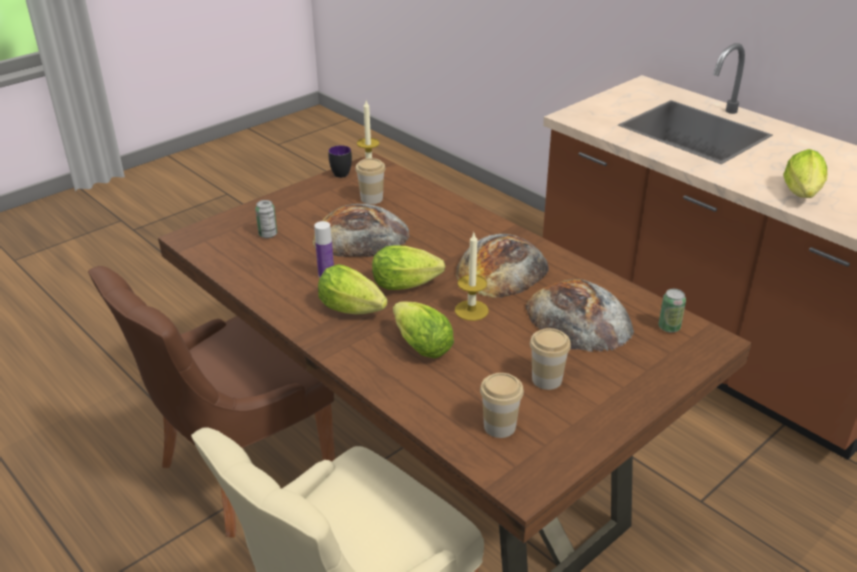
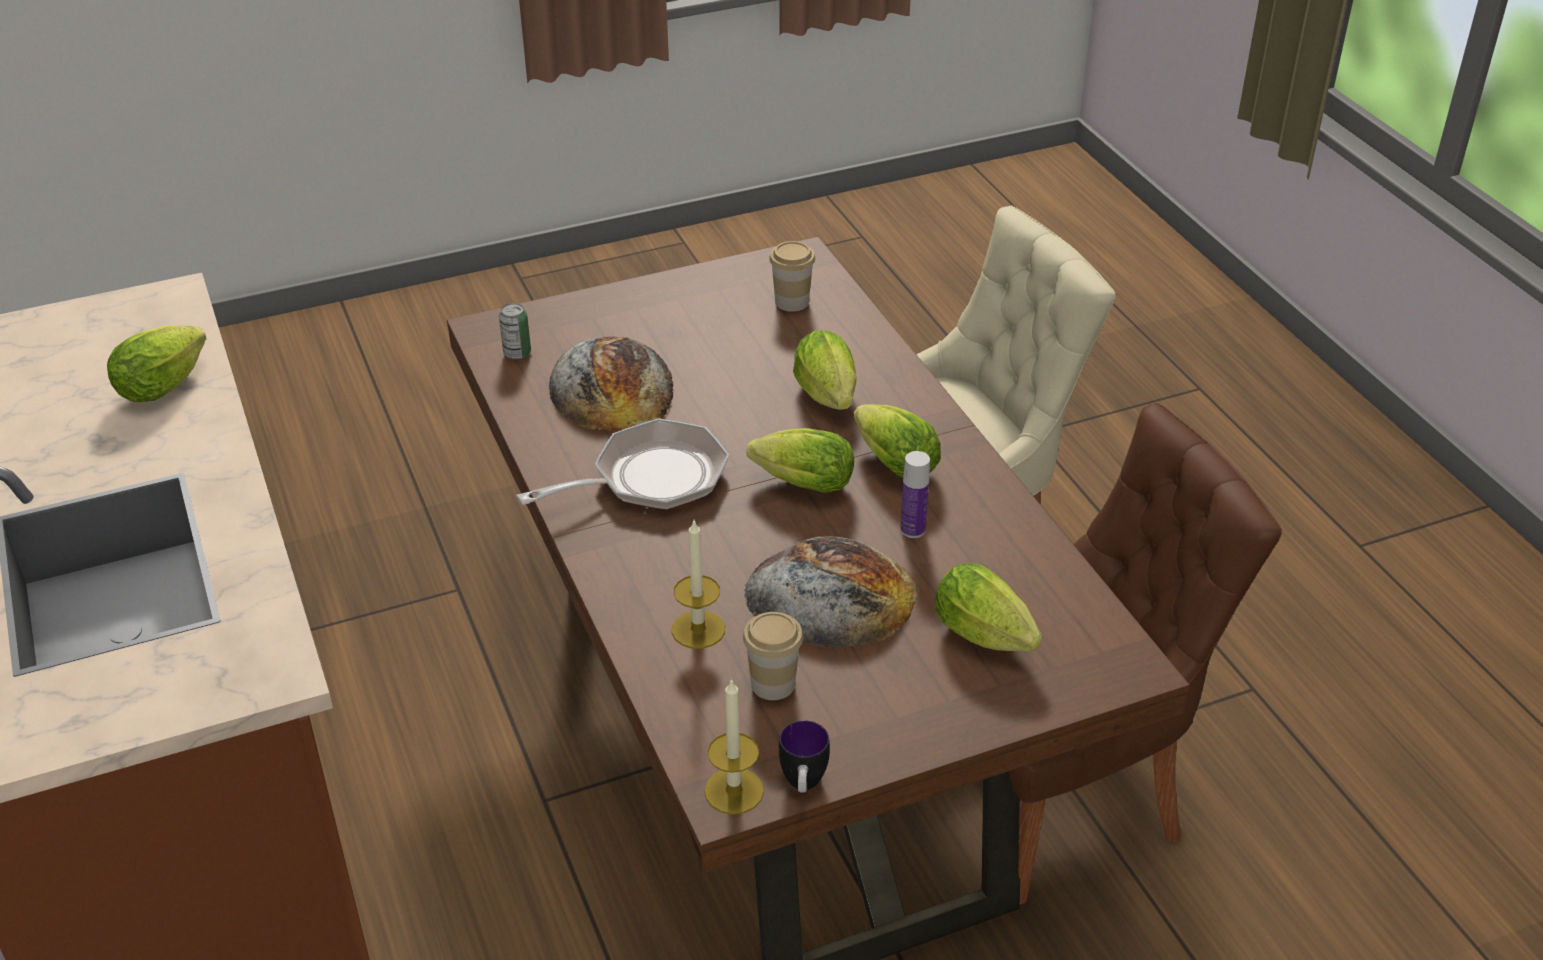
camera: 160 degrees left, 5 degrees up
can [255,200,277,238] -> lettuce [935,564,1042,652]
candle [455,233,489,321] -> candle moved to [672,521,725,649]
bread [456,234,549,298] -> frying pan [516,419,729,510]
cup [530,328,571,390] -> none

